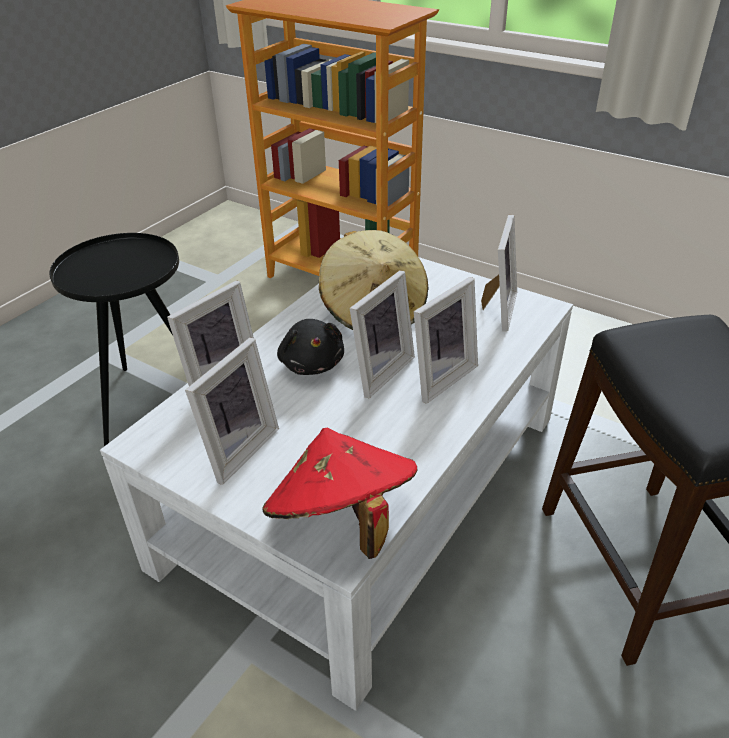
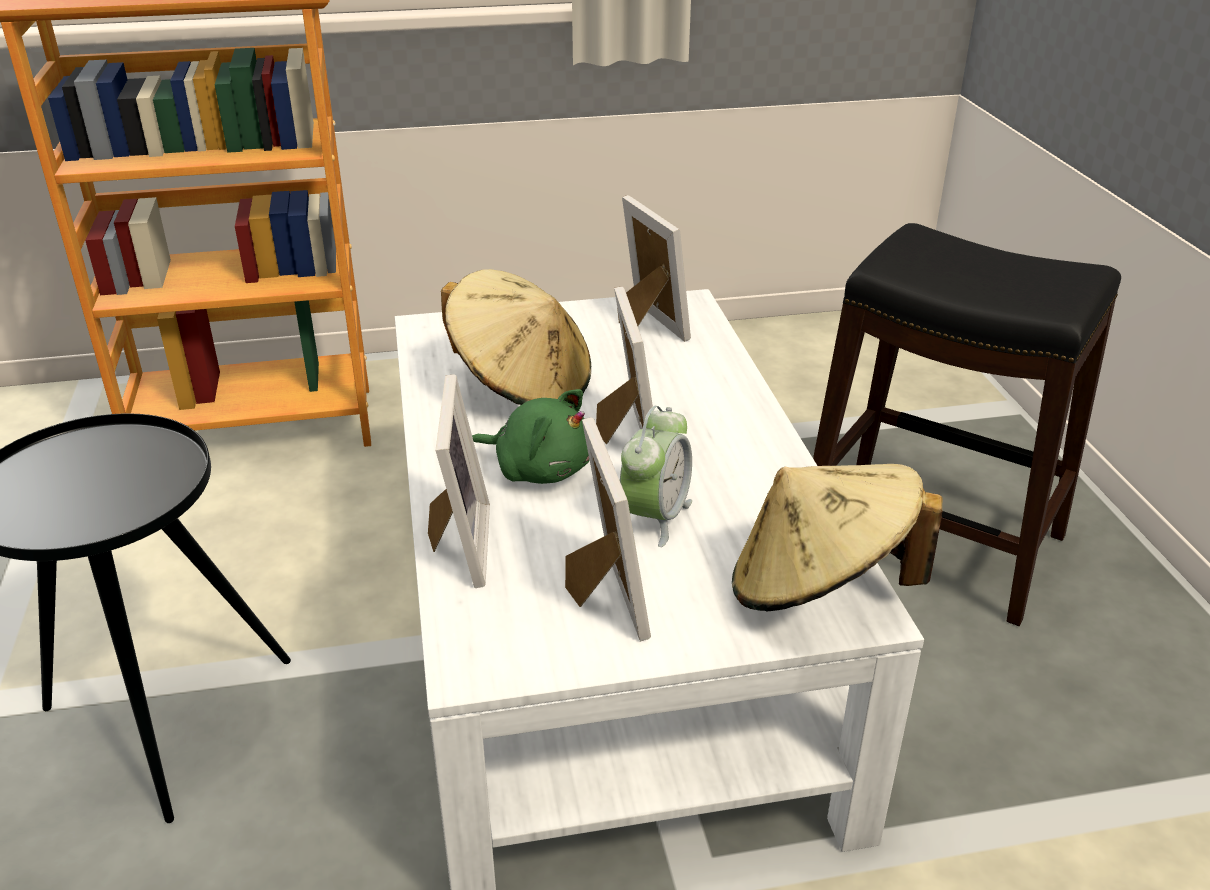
camera: 45 degrees left, 5 degrees down
red hat [262,428,417,559] -> beige hat [732,464,942,611]
black plush toy [277,319,344,375] -> green plush toy [472,389,589,484]
picture frame [414,277,478,404] -> none
none -> alarm clock [620,406,692,547]

